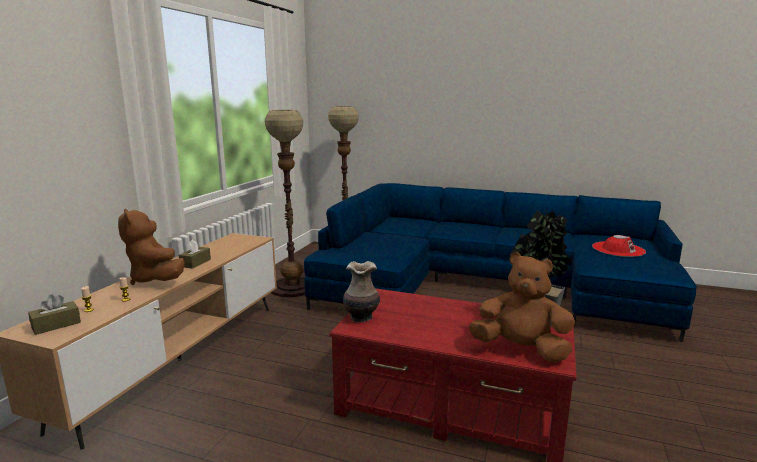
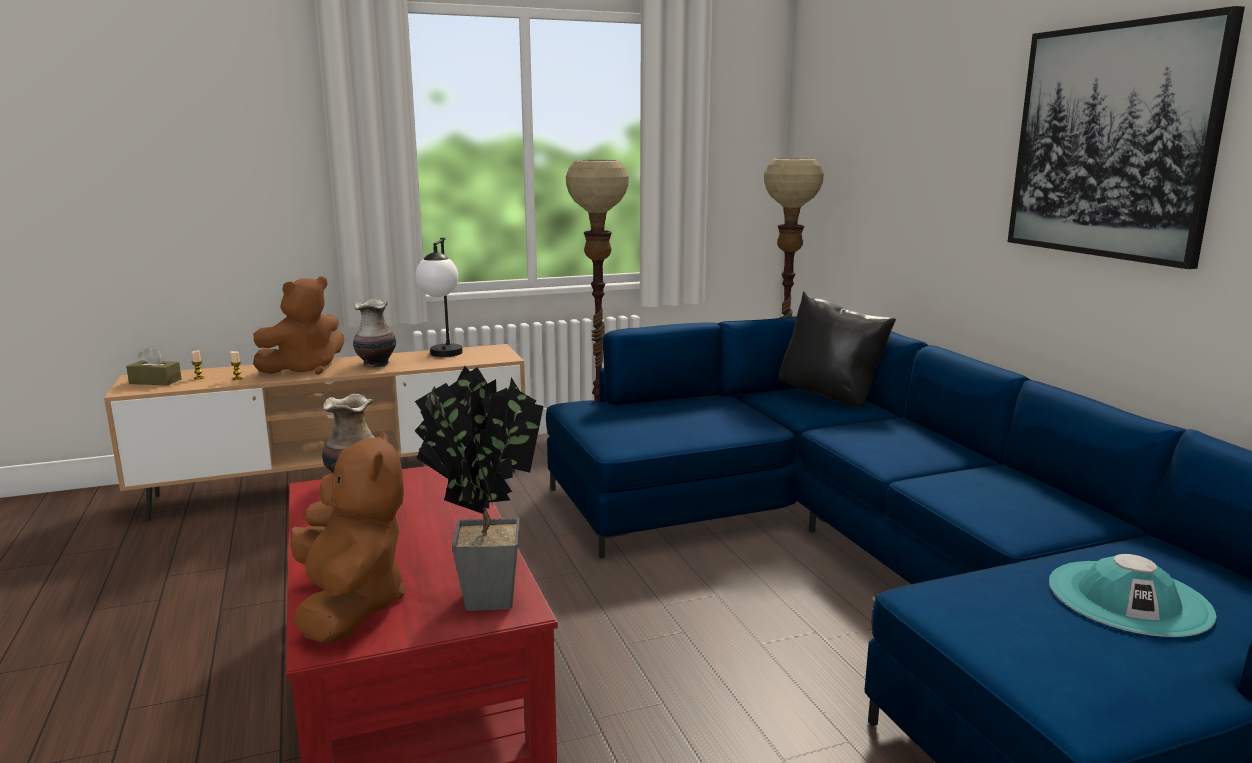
camera: 50 degrees right, 0 degrees up
brown plush toy [118,209,185,285] -> brown plush toy turned 150 degrees counterclockwise [253,277,344,374]
brown tissue box [179,239,211,269] -> vase [353,299,396,368]
red hat [592,235,646,257] -> turquoise hat [1049,554,1216,637]
none -> table lamp [415,238,463,357]
none -> black pillow [779,291,896,407]
none -> picture [1008,6,1245,269]

